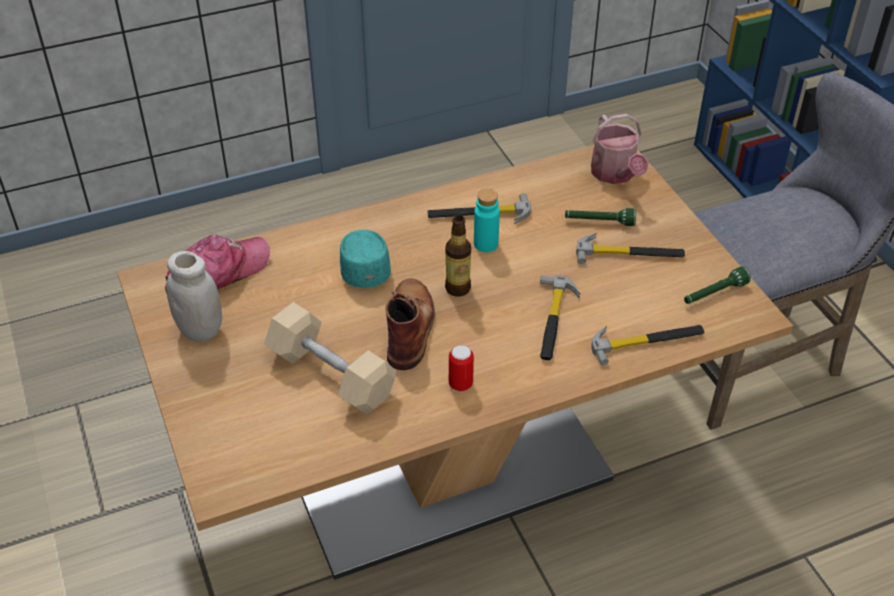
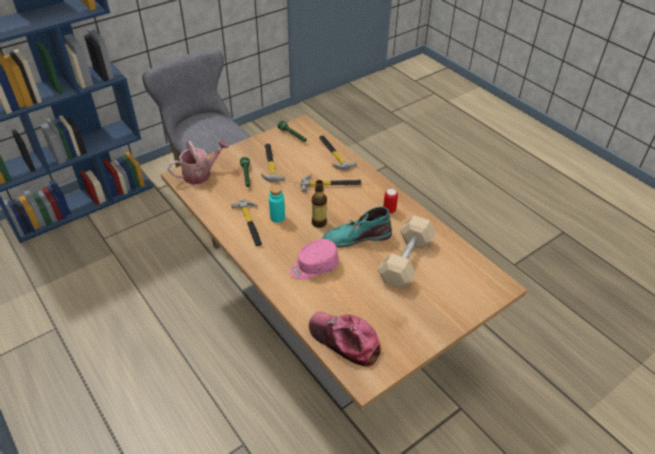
camera: 105 degrees left, 0 degrees up
white jar [166,251,222,341] -> none
turquoise cap [340,230,391,288] -> pink cap [290,239,339,279]
brown boot [385,278,435,370] -> turquoise boot [322,206,392,247]

